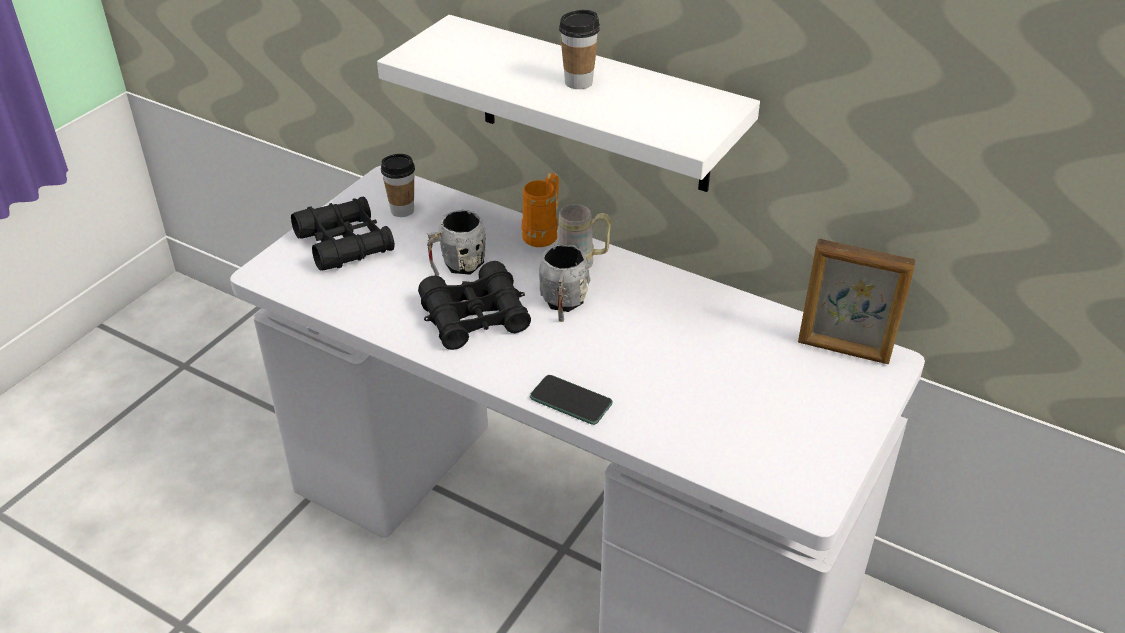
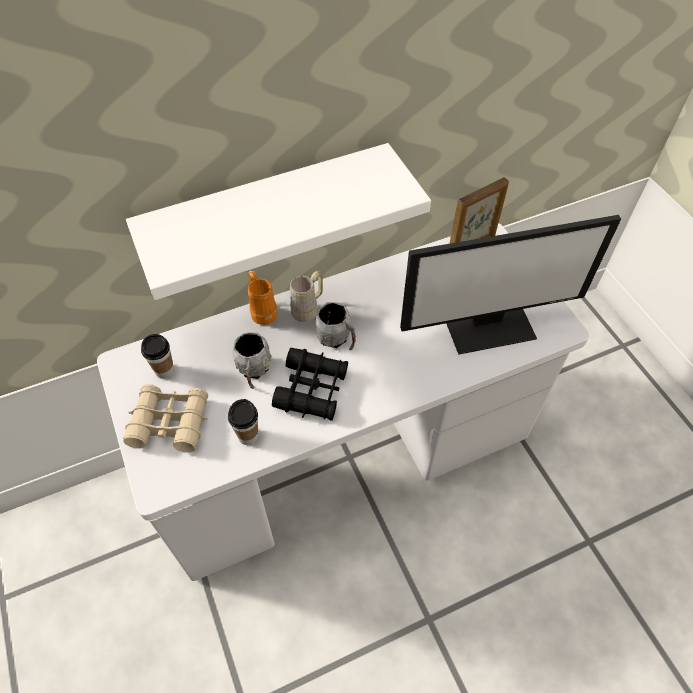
camera: 55 degrees left, 15 degrees up
black binoculars [291,196,395,271] -> beige binoculars [123,384,208,453]
phone [530,375,613,425] -> none
cup [559,10,600,89] -> cup moved to [228,399,258,445]
none -> monitor [400,215,621,355]

